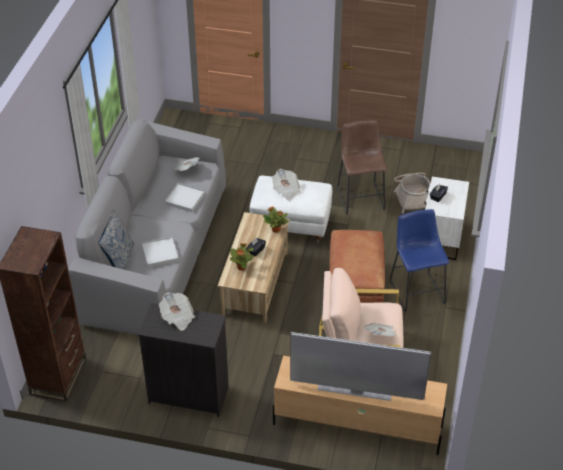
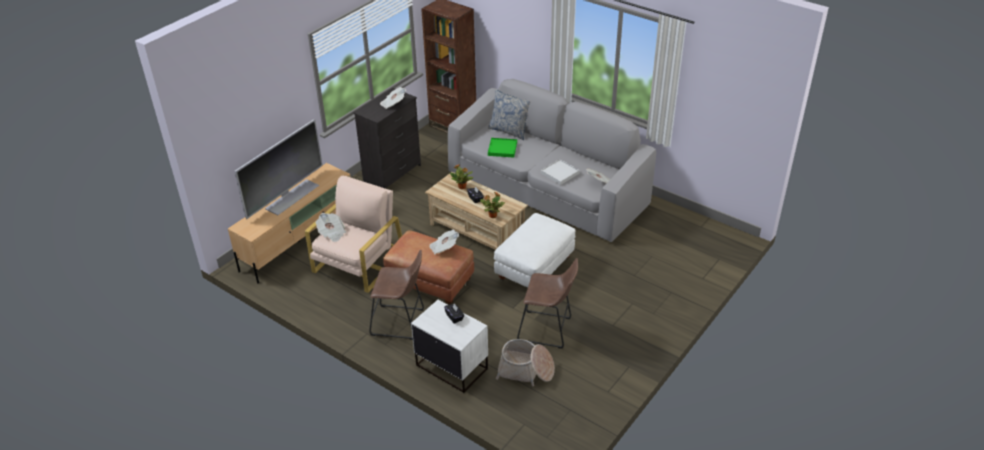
camera: 115 degrees right, 5 degrees down
white tray [142,237,179,268] -> green tray [488,138,517,158]
newspaper [272,169,301,201] -> newspaper moved to [429,230,459,255]
blue stool [390,209,449,312] -> brown stool [369,250,424,340]

